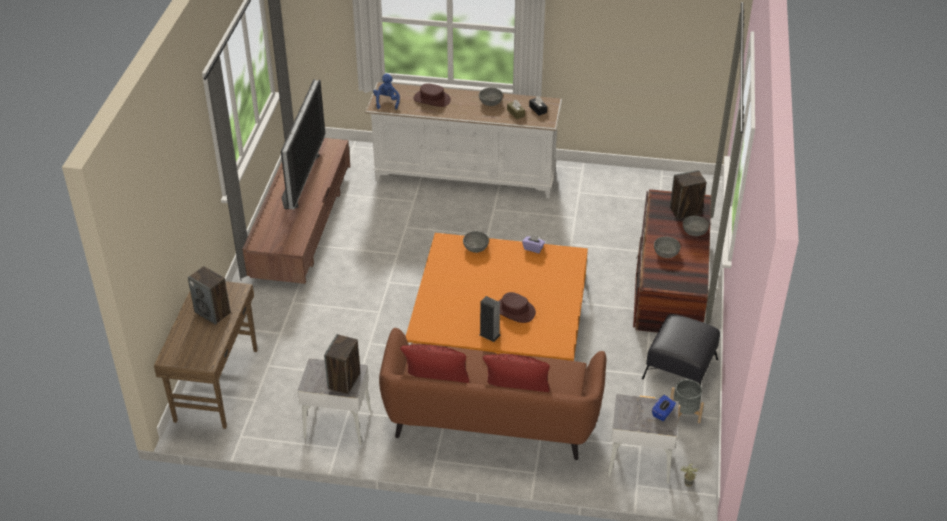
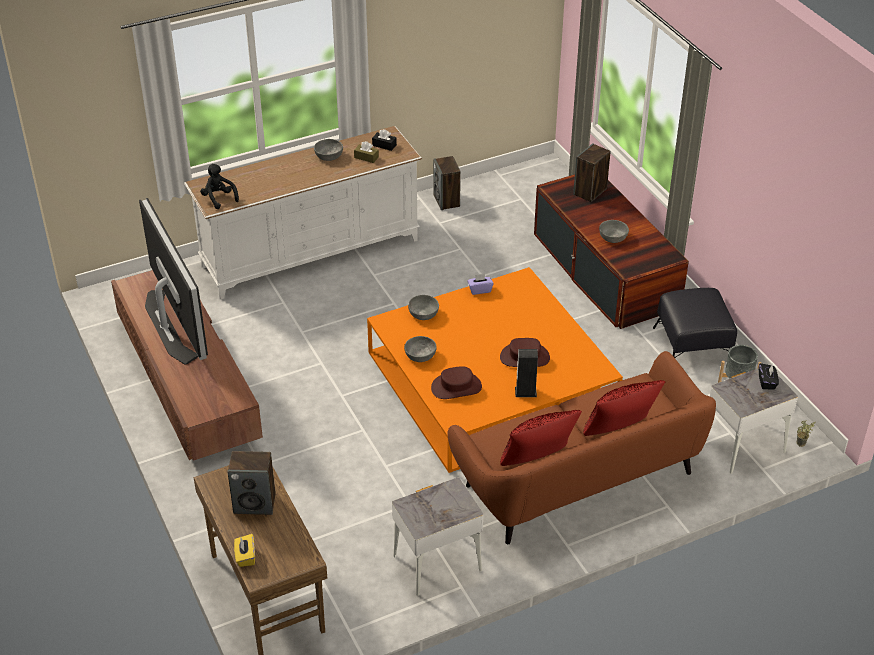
camera: 35 degrees left, 0 degrees up
speaker [324,334,360,394] -> speaker moved to [433,156,461,210]
blue plush toy [373,74,400,110] -> black plush toy [200,164,239,209]
brown hat [413,83,451,107] -> brown hat moved to [431,366,482,399]
blue tissue box [652,395,676,421] -> black tissue box [759,363,779,389]
grey bowl [683,216,709,236] -> grey bowl moved to [404,336,437,362]
none -> yellow tissue box [234,534,255,567]

